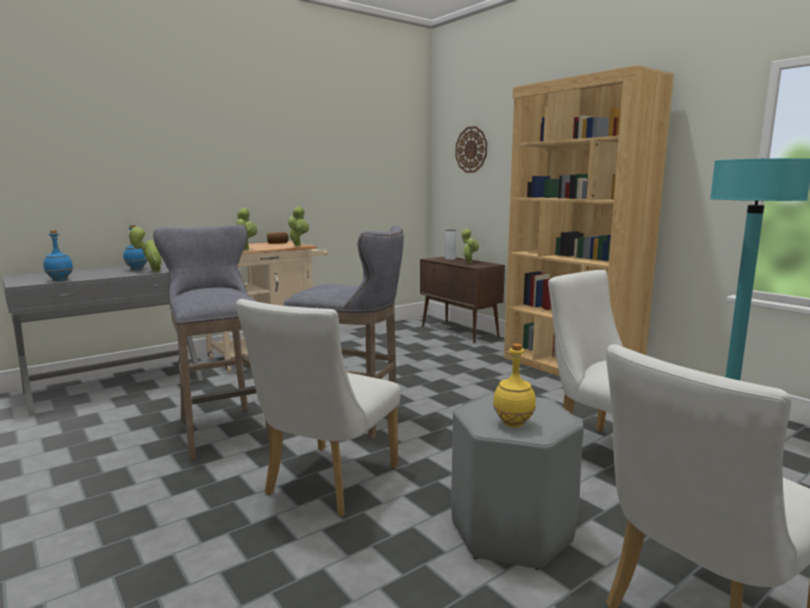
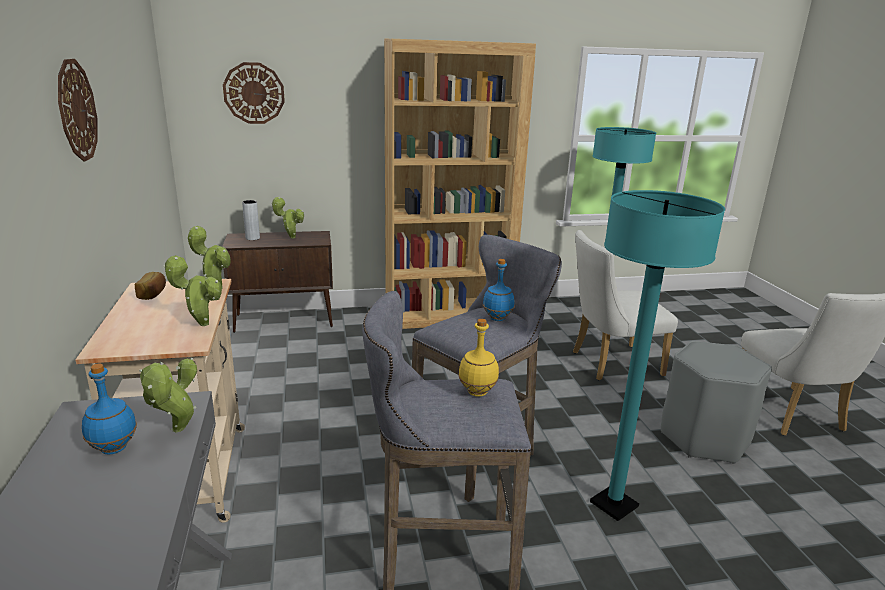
camera: 65 degrees left, 10 degrees up
blue bottle [43,230,73,281] -> blue bottle moved to [483,259,514,321]
white chair [236,299,401,517] -> turquoise floor lamp [590,190,725,521]
yellow bottle [493,343,536,428] -> yellow bottle moved to [458,319,499,396]
none -> wall clock [58,59,98,162]

